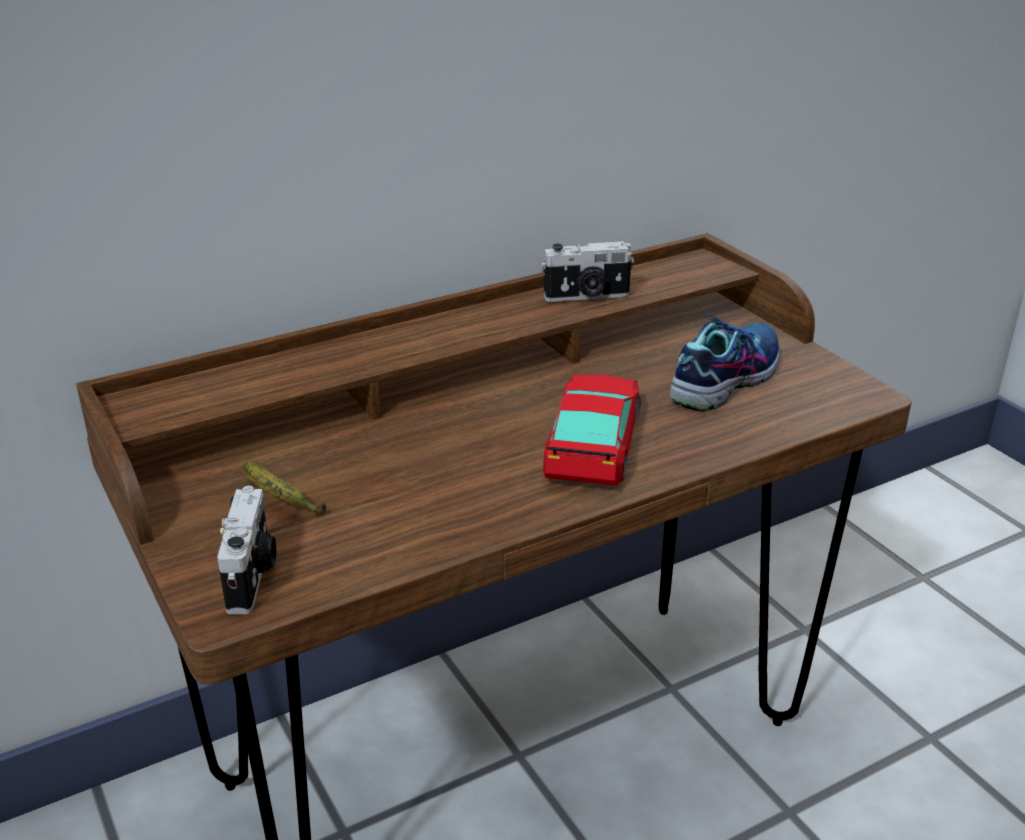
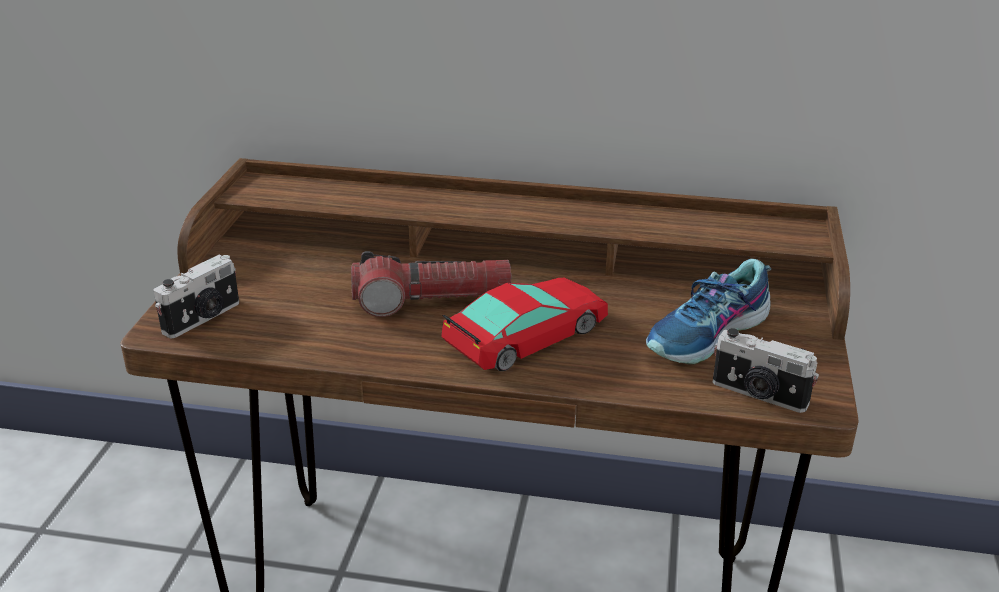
camera: 40 degrees right, 0 degrees up
banana [244,461,326,514] -> none
camera [541,241,634,302] -> camera moved to [713,328,819,413]
shoe [670,307,780,412] -> shoe turned 150 degrees clockwise [646,259,771,365]
none -> flashlight [351,251,512,317]

